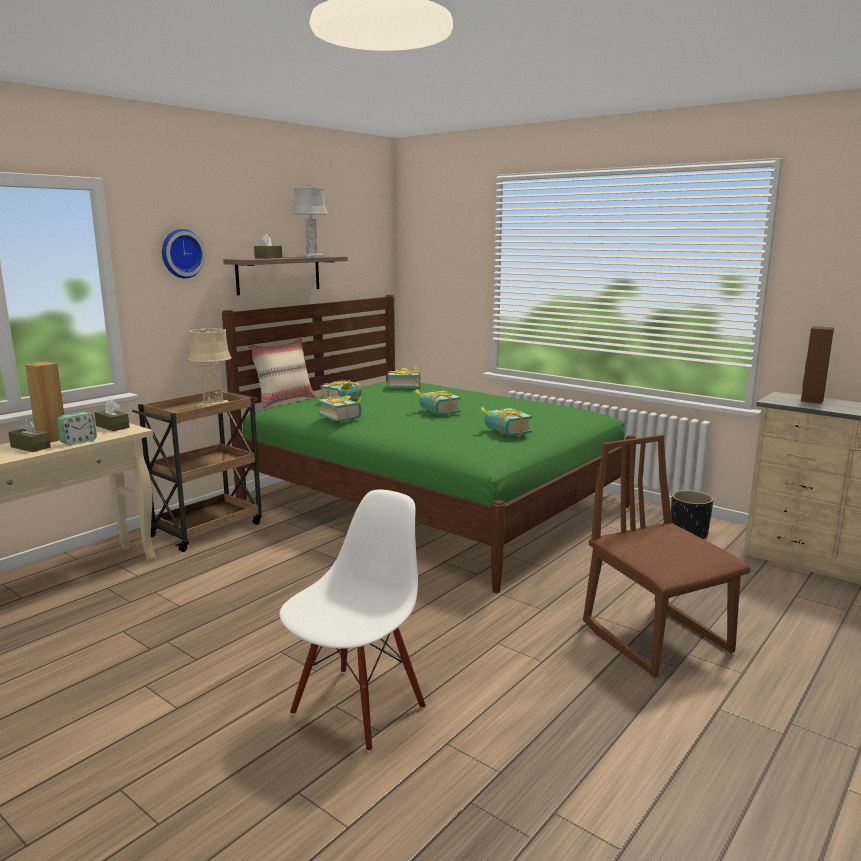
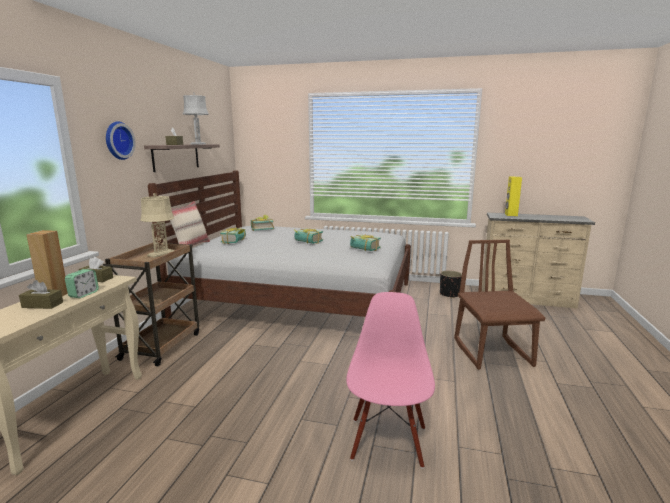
camera: 25 degrees left, 0 degrees up
green bed [222,295,636,593] -> white bed [148,171,411,319]
white chair [280,489,426,752] -> pink chair [346,292,435,469]
book [318,394,365,423] -> none
brown chair [583,435,751,678] -> brown chair turned 45 degrees clockwise [454,240,545,370]
brown speaker [801,326,834,404] -> yellow speaker [505,177,522,216]

